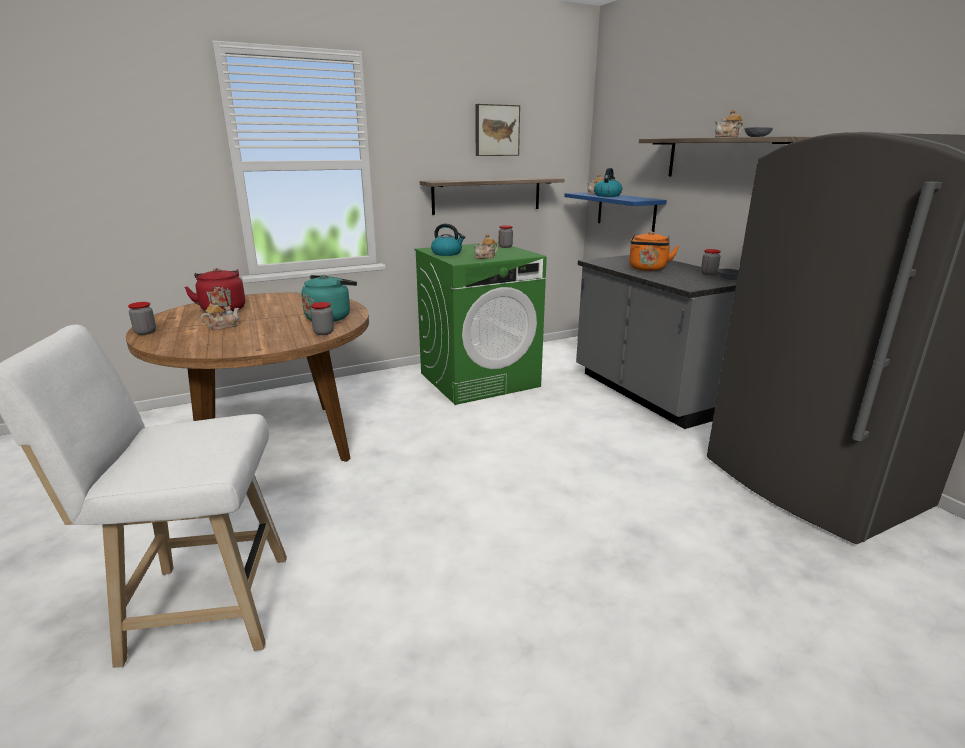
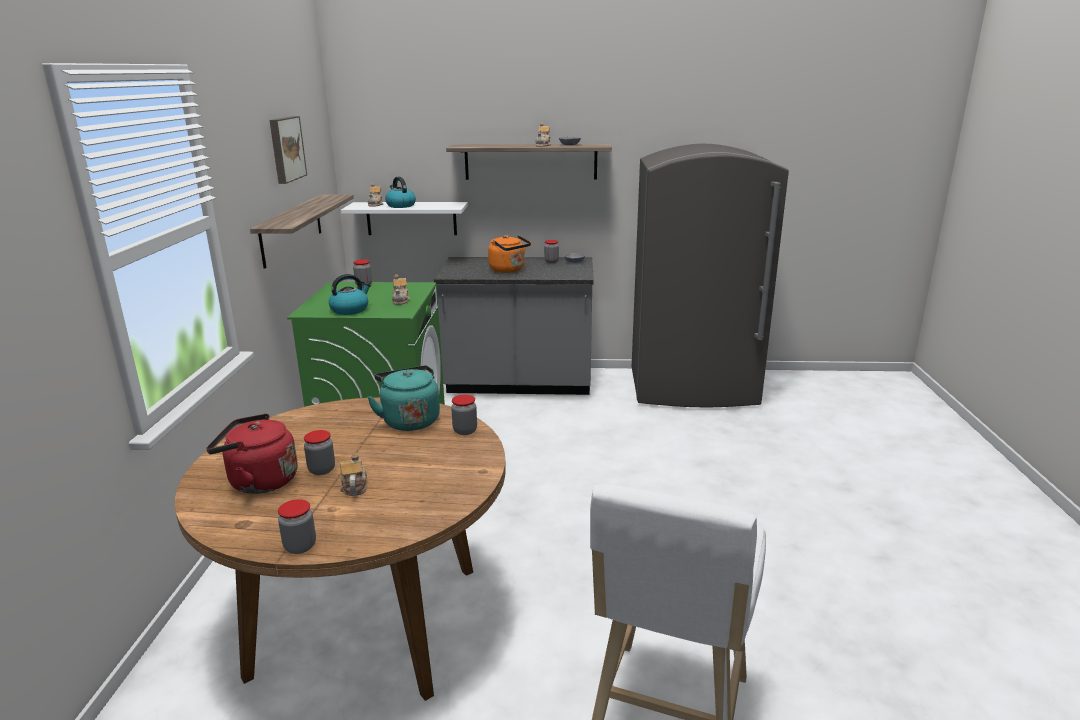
camera: 60 degrees left, 0 degrees up
blue shelf [564,192,667,232] -> white shelf [341,202,468,235]
none -> jar [304,430,335,475]

